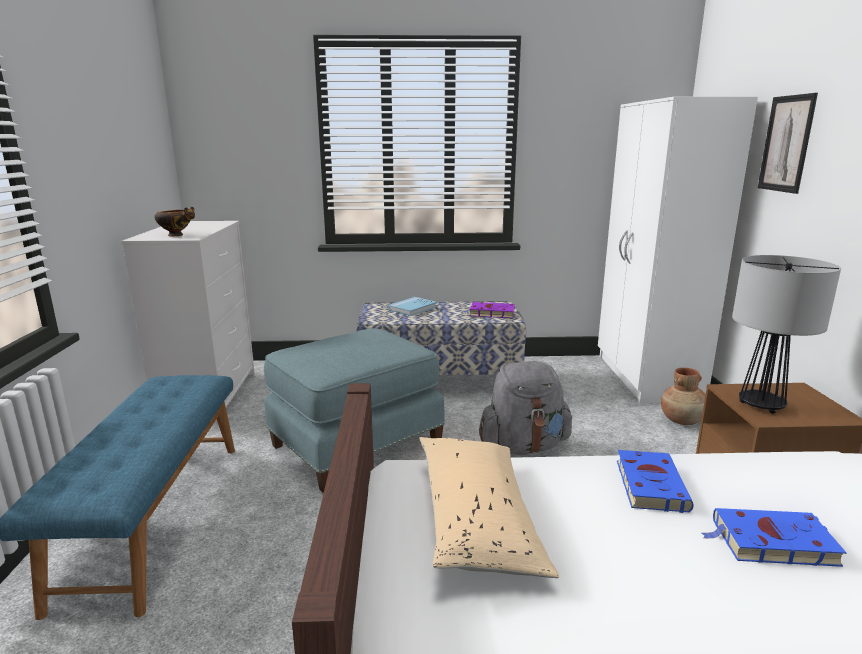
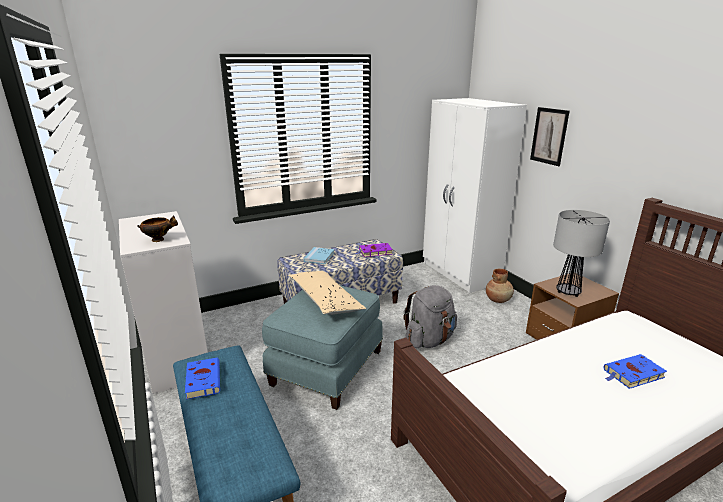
camera: 25 degrees left, 5 degrees up
beige pillow [419,437,559,578] -> beige pillow moved to [288,271,366,315]
blue book [617,450,694,513] -> blue book moved to [185,358,220,399]

